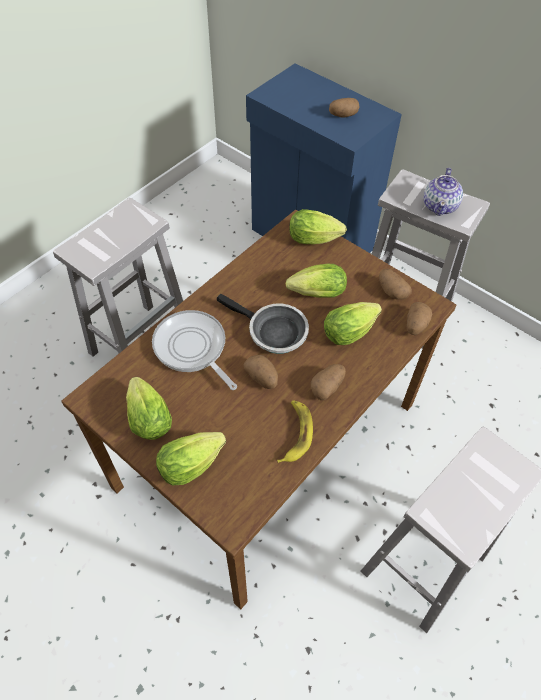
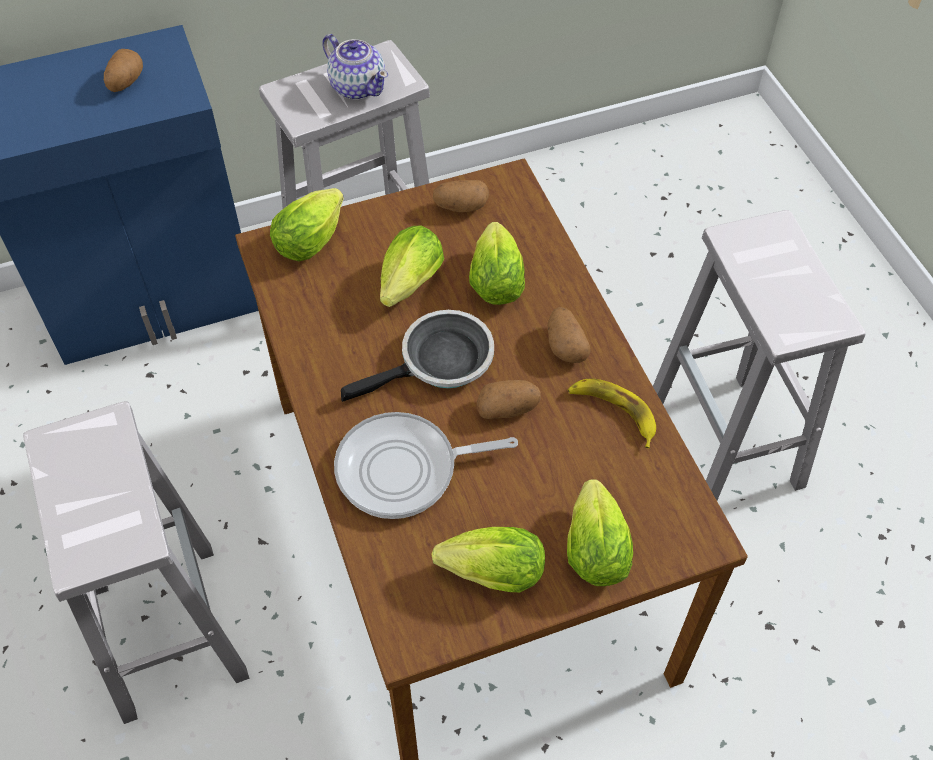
camera: 60 degrees left, 0 degrees up
potato [407,302,433,335] -> none

